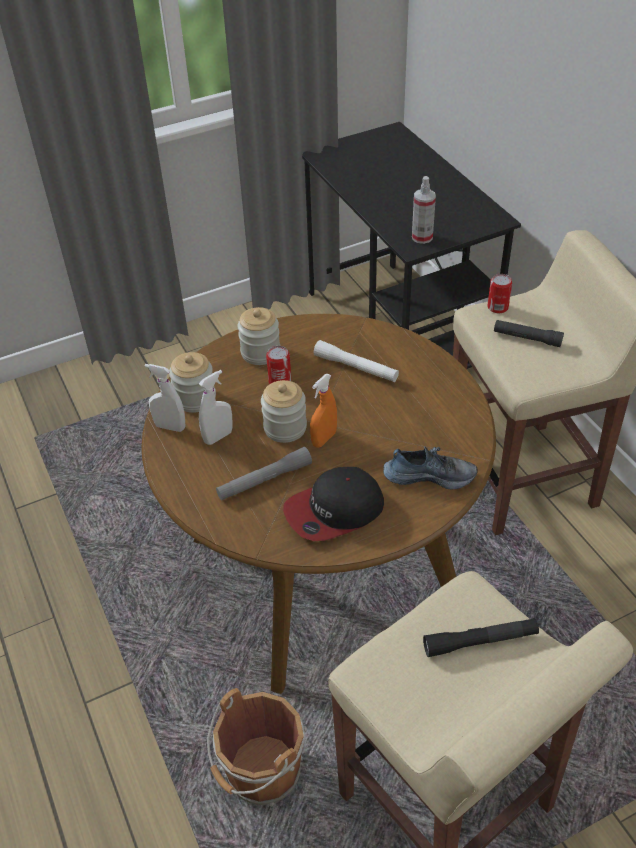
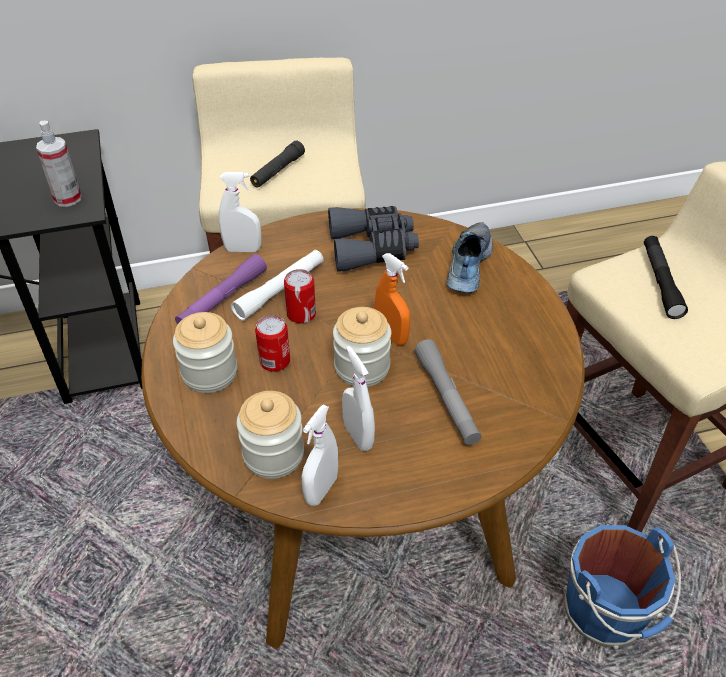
camera: 80 degrees left, 0 degrees up
brown bucket [207,688,307,806] -> blue bucket [564,525,681,649]
cap [283,467,384,541] -> none
can [487,274,512,313] -> can moved to [284,269,316,324]
none -> purple flashlight [175,254,267,325]
none -> white spray bottle [218,172,262,252]
none -> grey binoculars [328,206,419,272]

